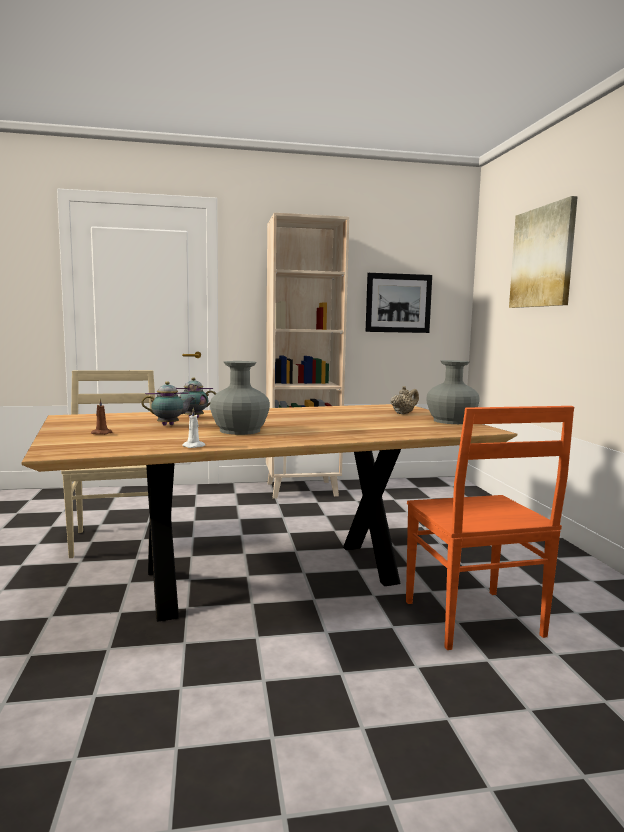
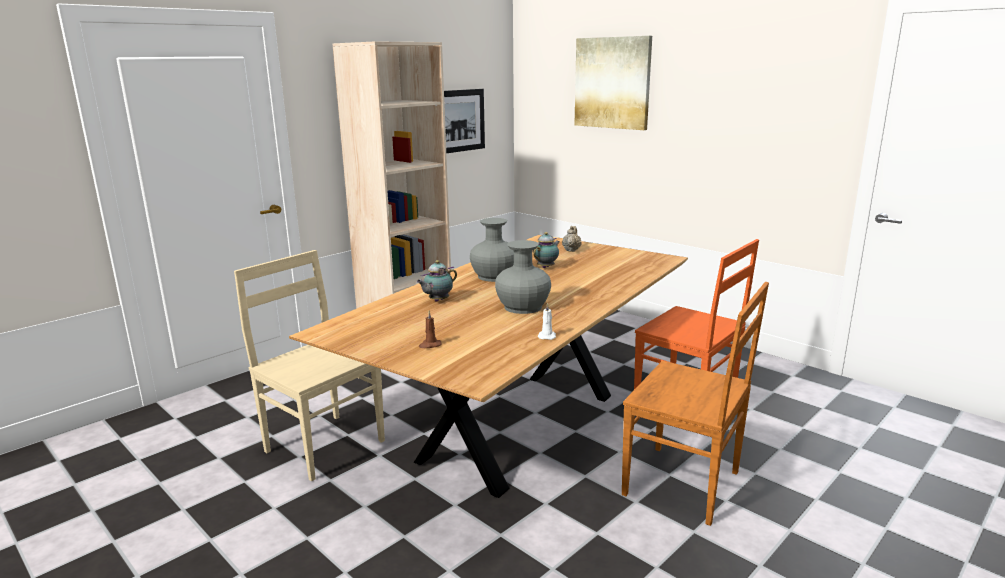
camera: 35 degrees left, 10 degrees up
teapot [141,381,195,426] -> teapot moved to [533,232,560,268]
grey vase [426,360,480,424] -> grey vase moved to [470,218,514,282]
none -> brown chair [622,282,769,526]

